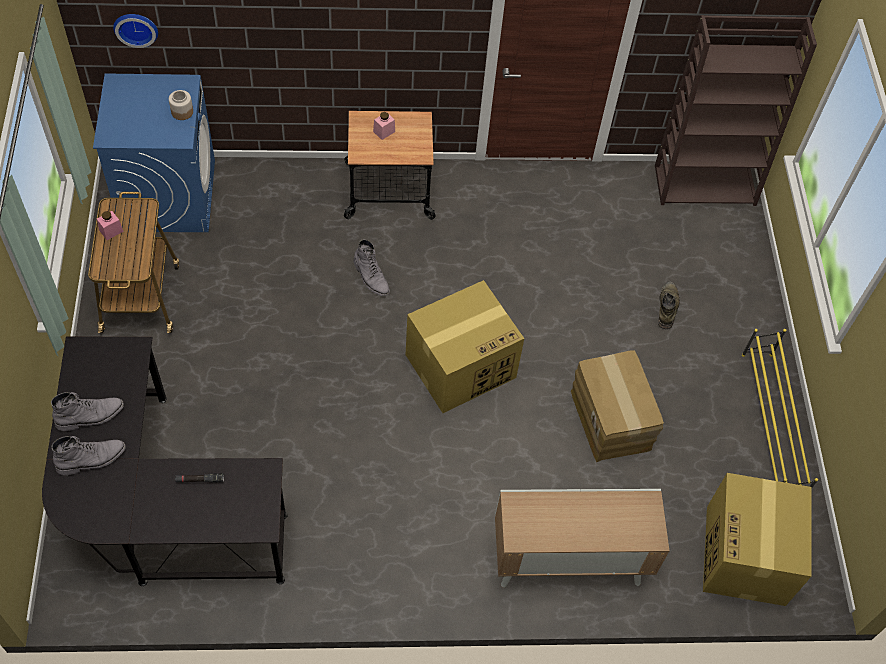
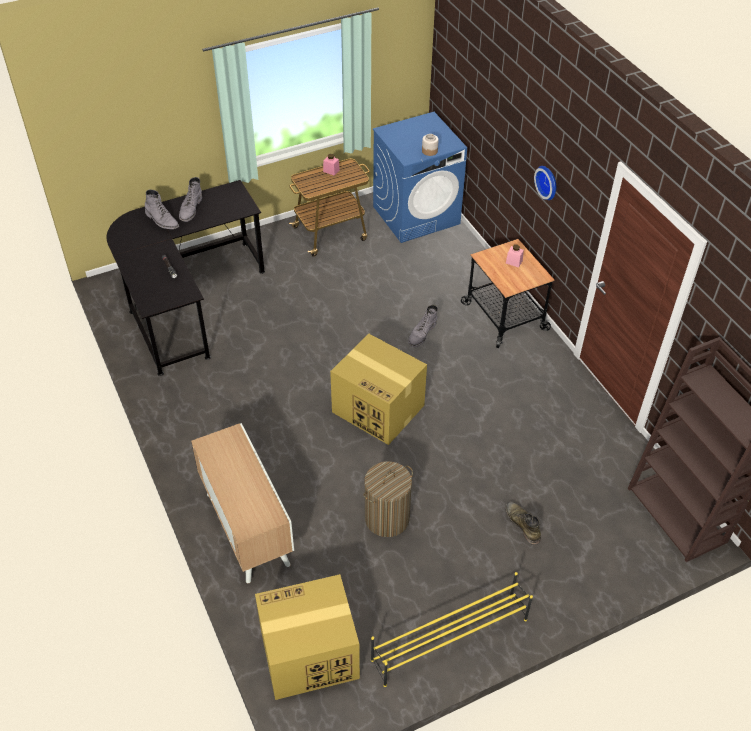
camera: 70 degrees right, 10 degrees down
grey boot [51,392,124,431] -> grey boot turned 60 degrees clockwise [179,177,202,222]
wall clock [113,14,158,48] -> wall clock moved to [534,166,556,200]
cardboard box [571,350,664,462] -> laundry basket [364,461,413,537]
green boot [658,281,680,329] -> green boot turned 105 degrees counterclockwise [505,502,541,545]

